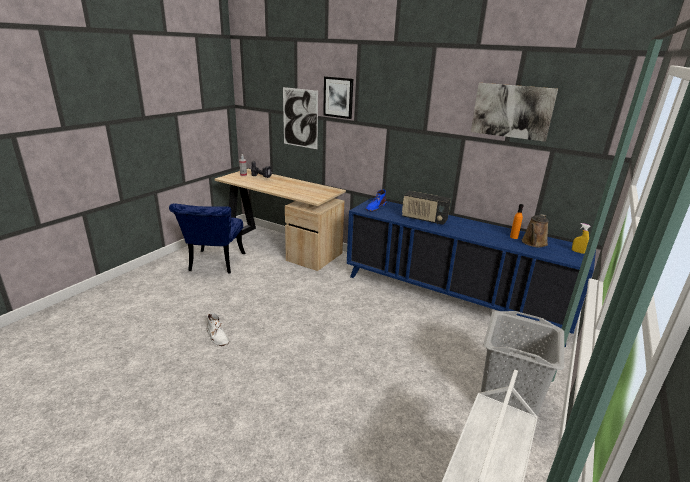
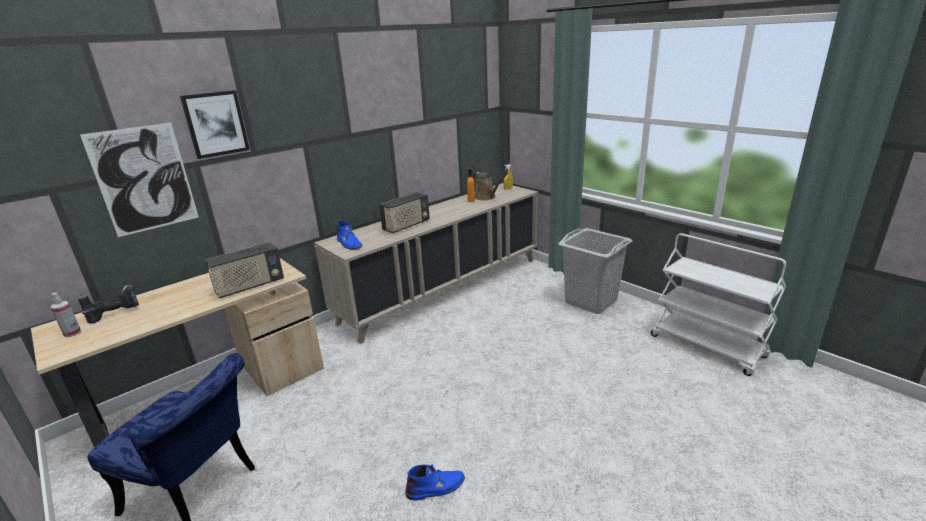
camera: 70 degrees left, 0 degrees up
white boot [207,313,229,346] -> blue boot [405,464,465,501]
blue cabinet [347,198,596,347] -> beige cabinet [314,183,538,344]
picture [471,83,558,142] -> none
none -> radio [205,242,284,298]

